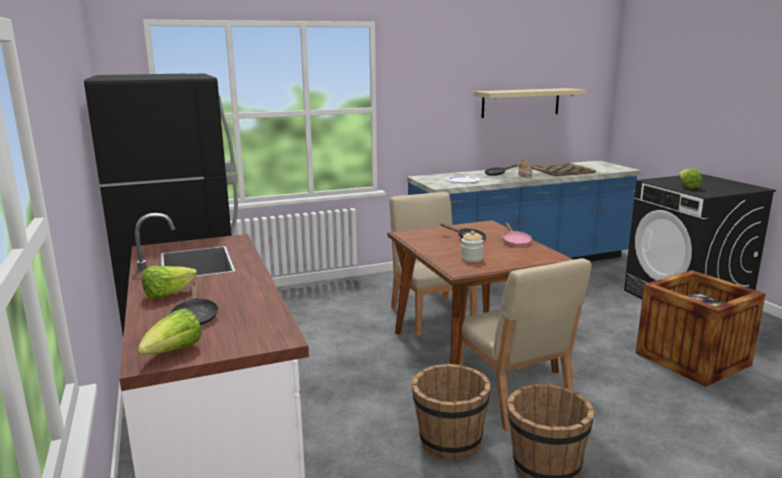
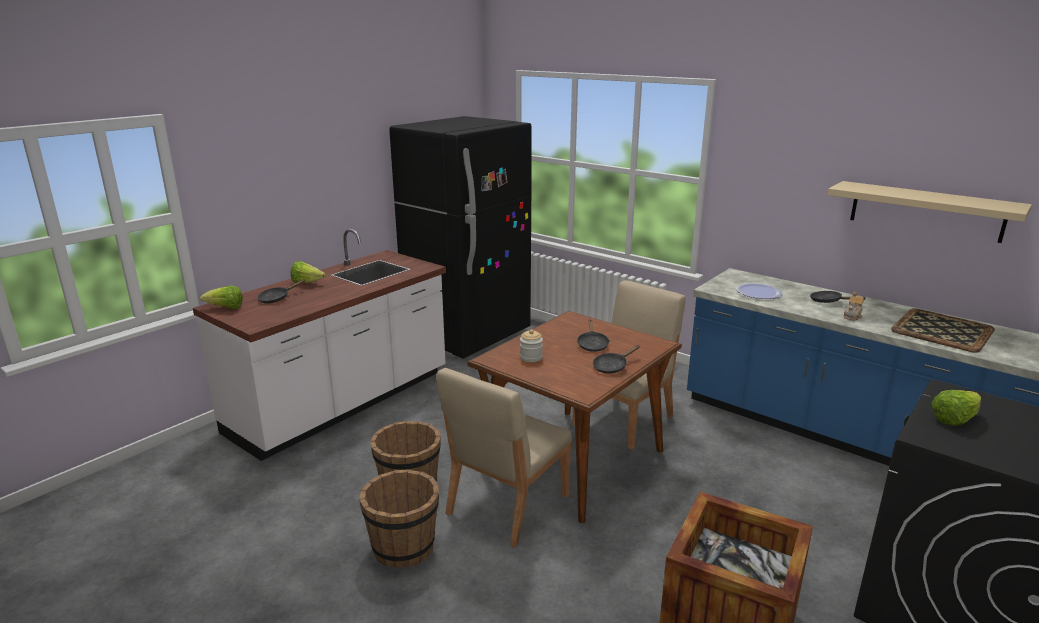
camera: 60 degrees right, 5 degrees up
pink frying pan [502,222,532,246] -> black frying pan [593,345,640,374]

